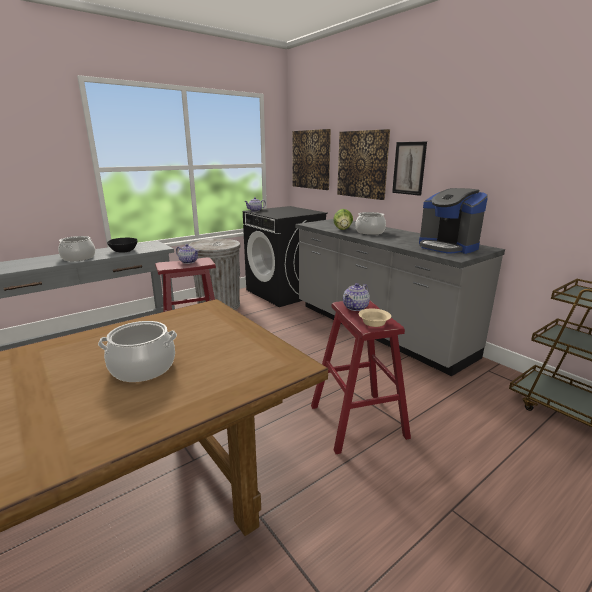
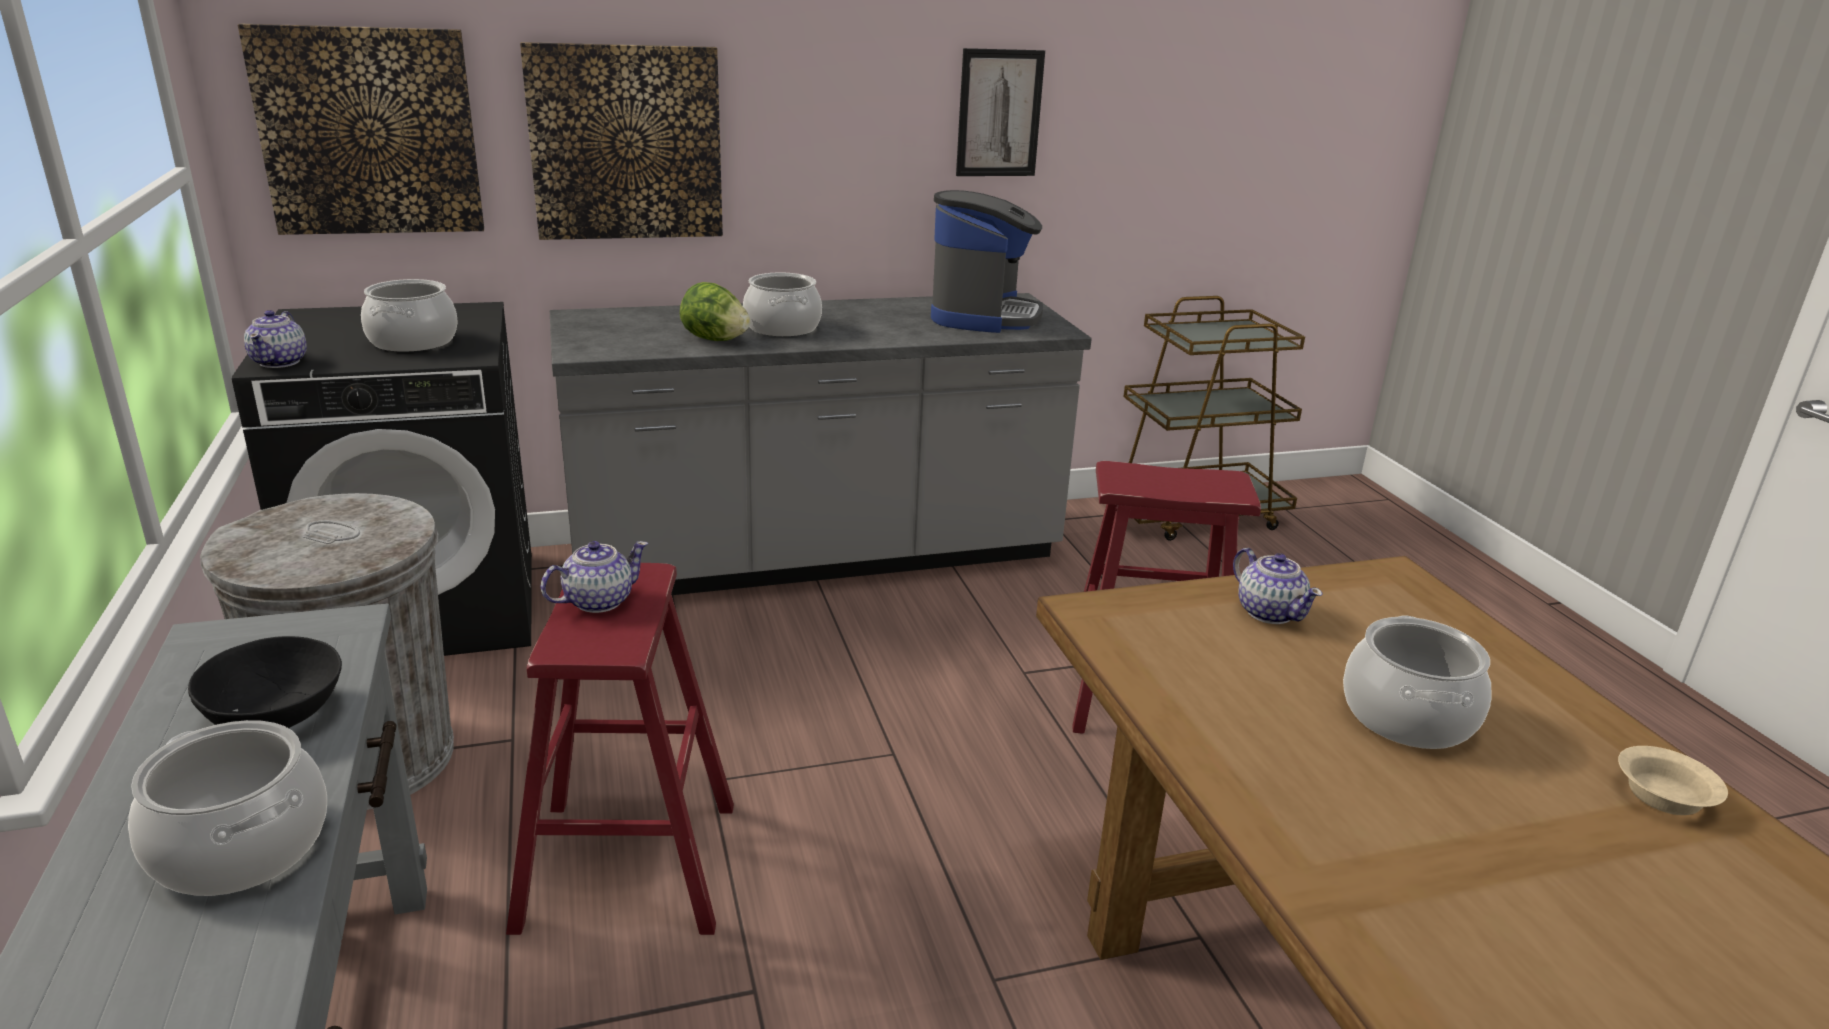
camera: 70 degrees left, 5 degrees up
teapot [343,283,370,311] -> teapot moved to [1233,548,1323,624]
beige bowl [358,309,391,327] -> beige bowl moved to [1618,746,1728,815]
picture [392,142,427,196] -> picture moved to [956,48,1045,176]
coffee machine [419,188,488,254] -> coffee machine turned 60 degrees counterclockwise [931,190,1043,333]
none -> cooking pot [361,279,458,352]

